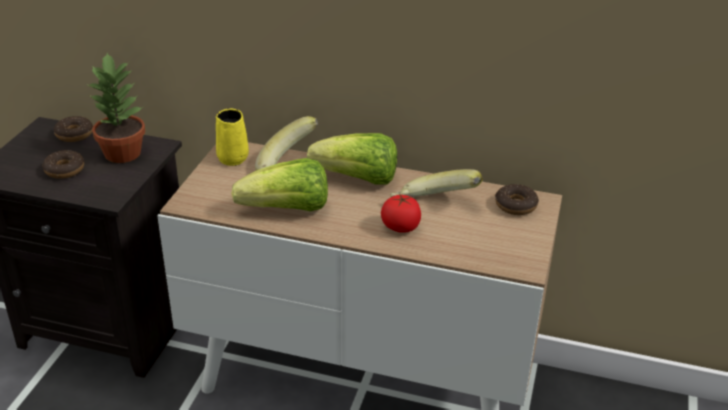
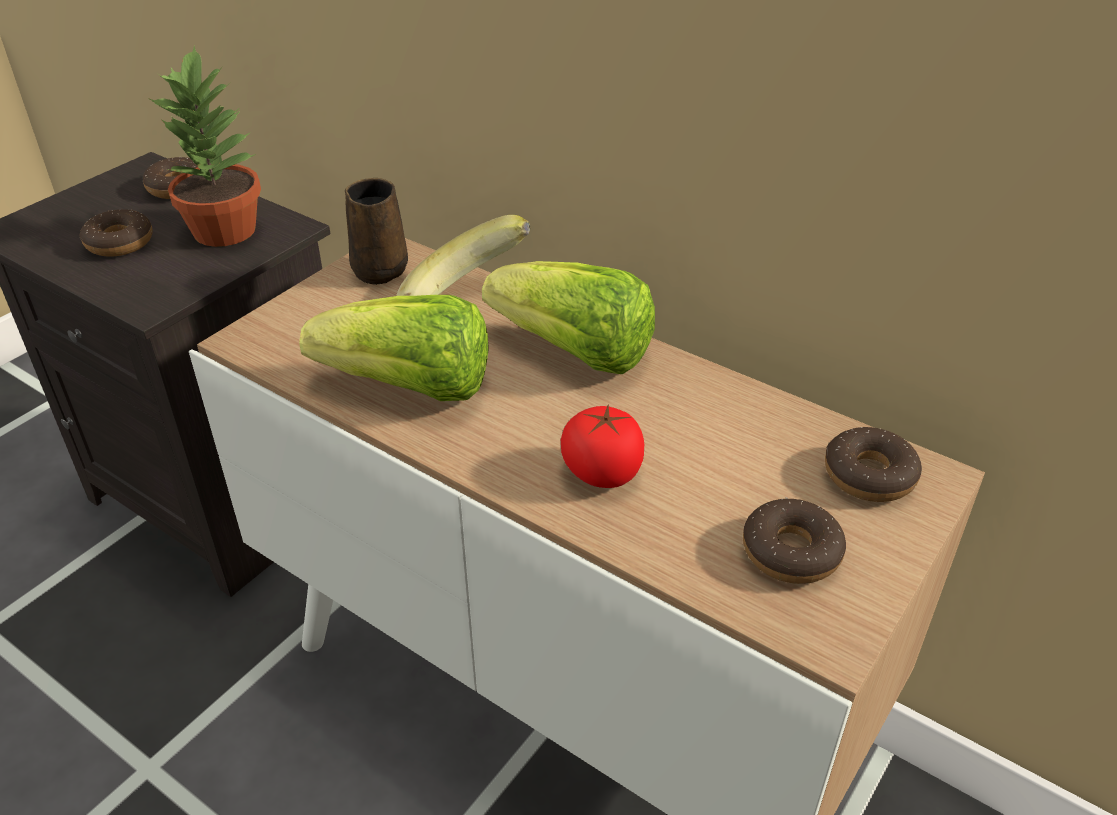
camera: 20 degrees right, 5 degrees up
yellow mug [216,108,249,166] -> brown mug [345,178,408,285]
banana [390,169,483,197] -> none
none -> donut [743,497,846,584]

